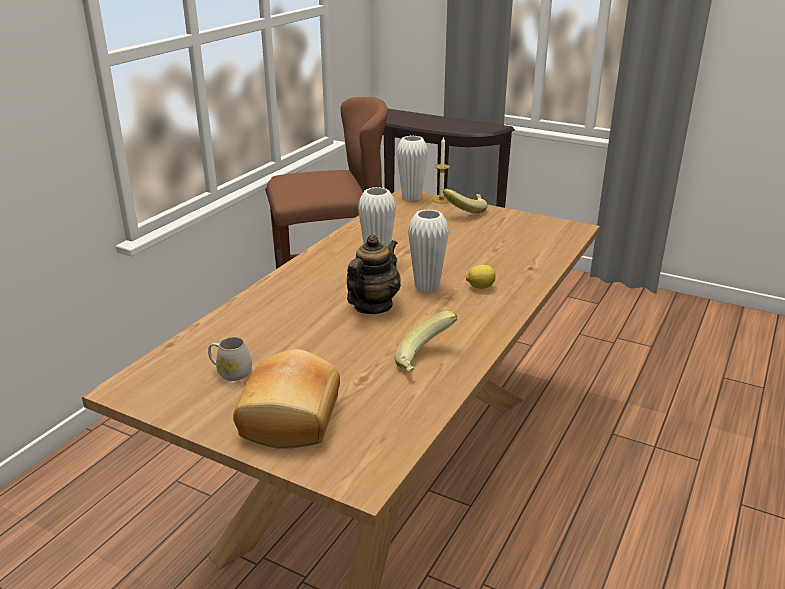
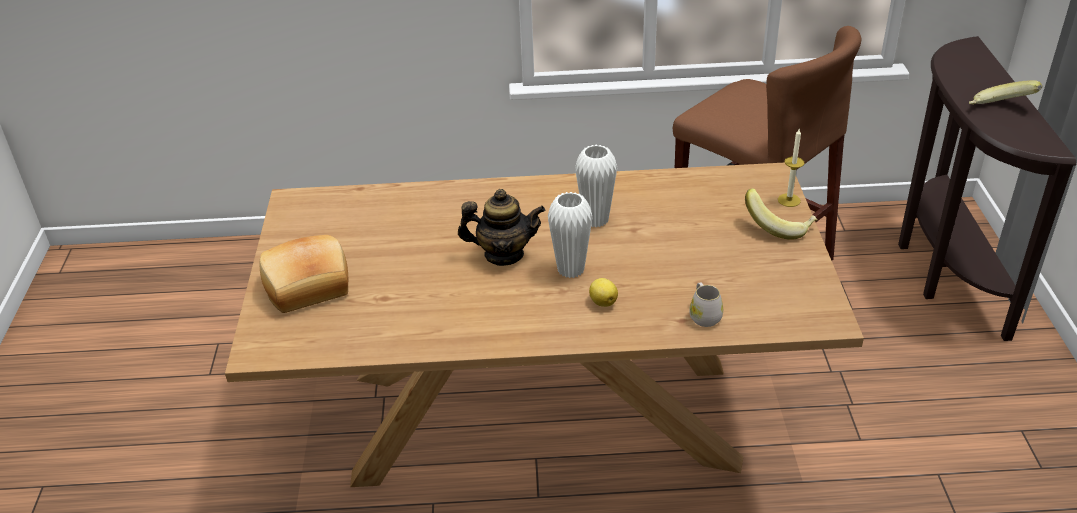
camera: 60 degrees right, 10 degrees up
white mug [208,337,252,381] -> white mug moved to [689,282,723,327]
banana [395,311,457,372] -> banana moved to [969,80,1042,105]
white vase [397,136,428,201] -> none

